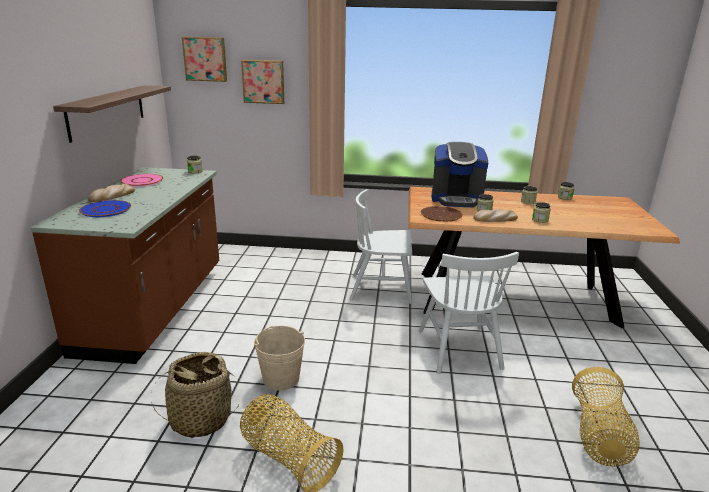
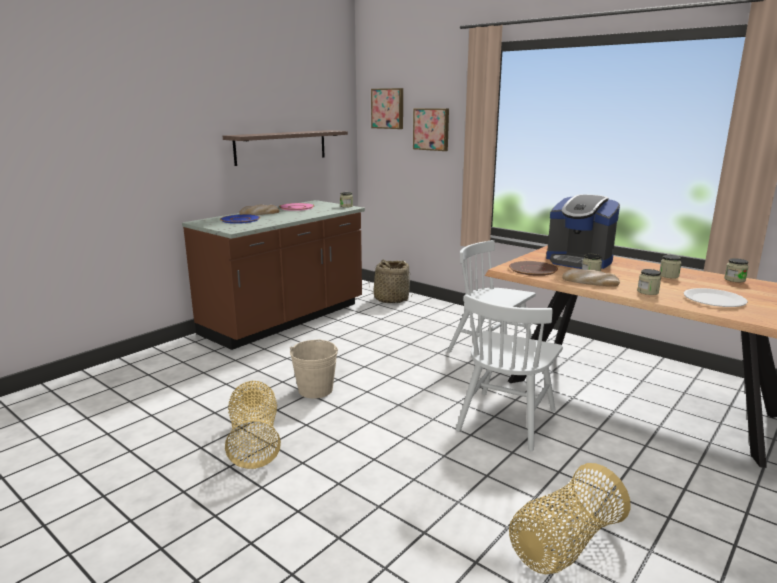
camera: 35 degrees right, 5 degrees down
basket [151,352,239,438] -> basket moved to [369,260,411,303]
none -> white plate [684,288,748,307]

